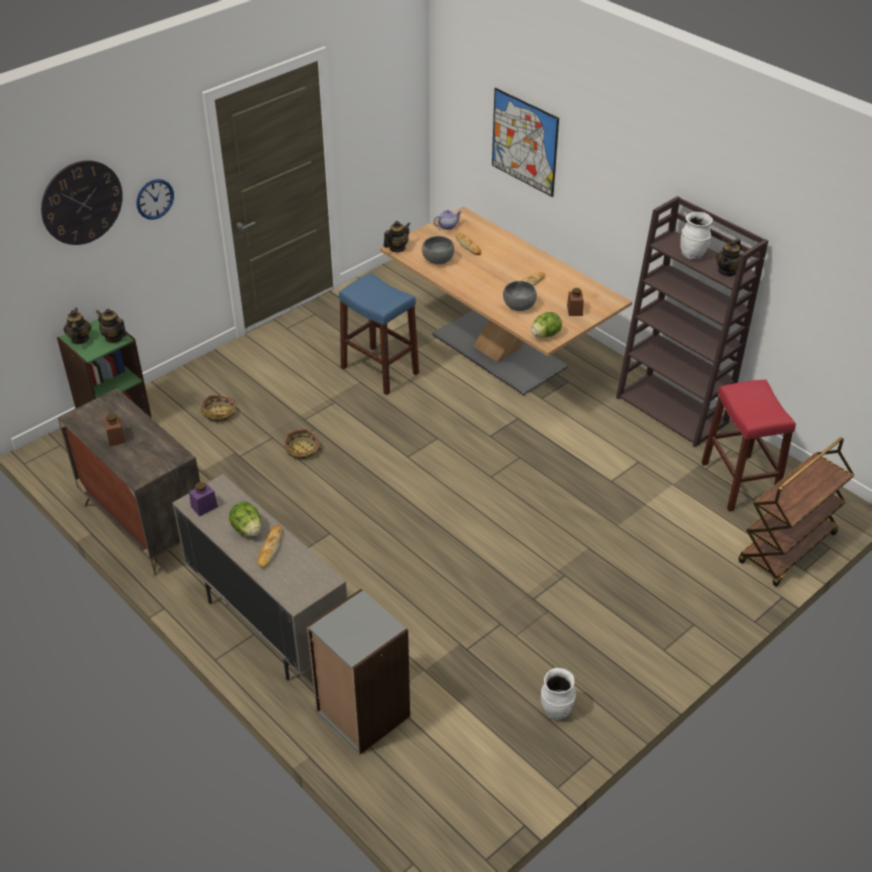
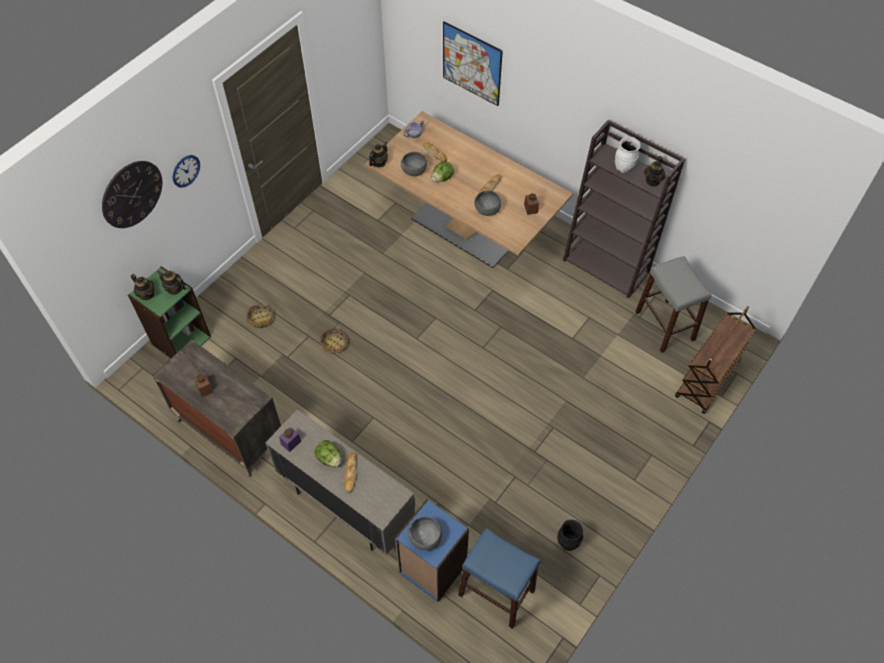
camera: 10 degrees left, 15 degrees up
teapot [64,308,91,344] -> teapot turned 150 degrees clockwise [131,274,154,300]
grey bookcase [307,589,410,755] -> blue bookcase [395,499,469,602]
blue stool [339,273,419,395] -> blue stool moved to [458,528,541,629]
lettuce [531,312,562,338] -> lettuce moved to [432,161,454,182]
white vase [541,668,576,720] -> black vase [557,520,583,551]
red stool [701,379,796,511] -> grey stool [635,256,712,353]
none -> grey bowl [408,517,442,550]

